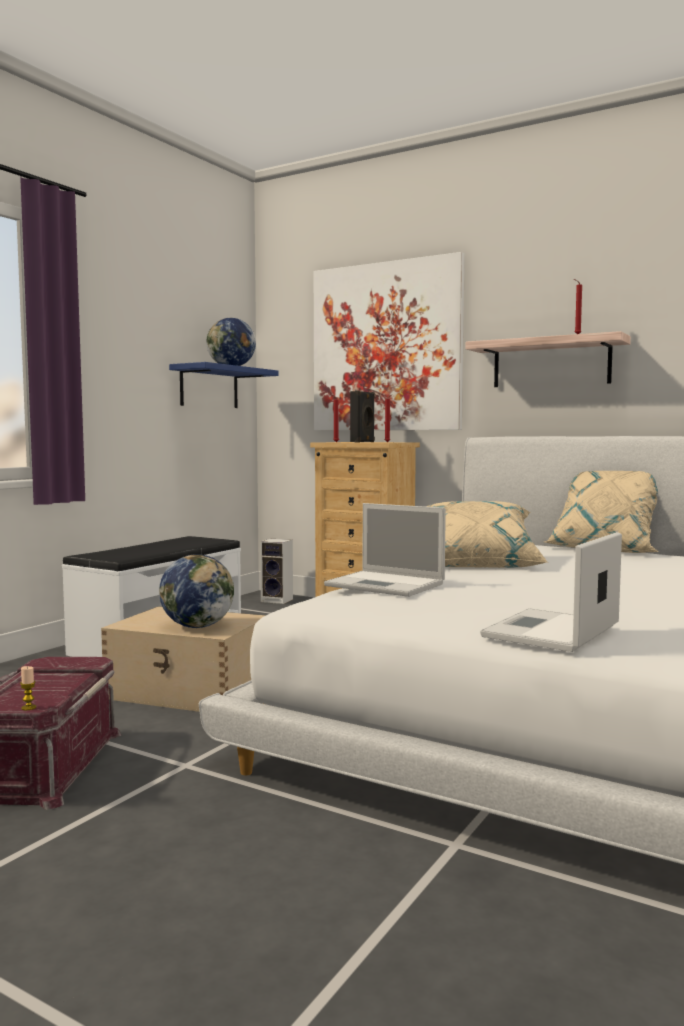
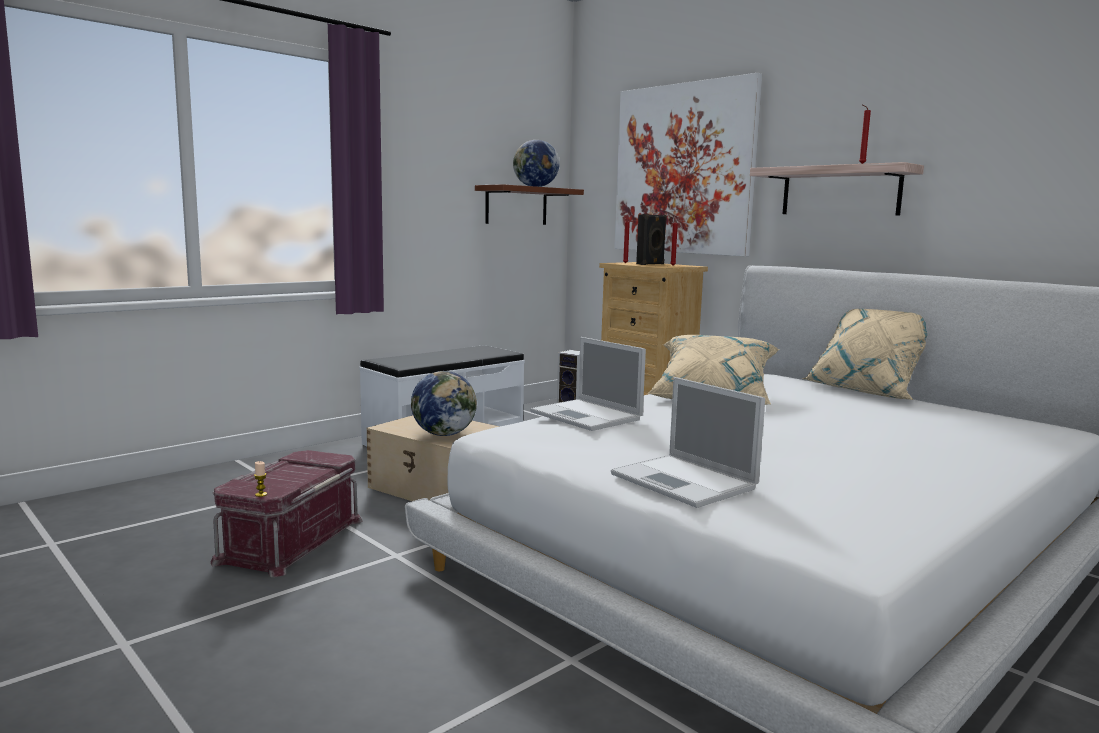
camera: 15 degrees right, 5 degrees up
blue shelf [169,362,279,408] -> brown shelf [475,184,584,225]
laptop [480,532,622,652] -> laptop turned 90 degrees counterclockwise [611,377,765,508]

